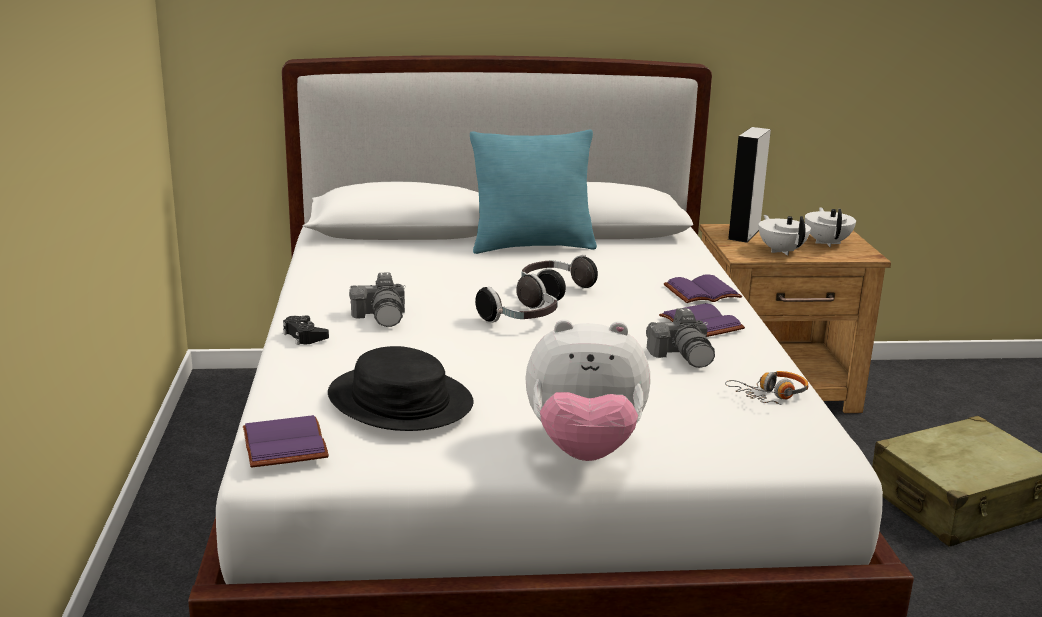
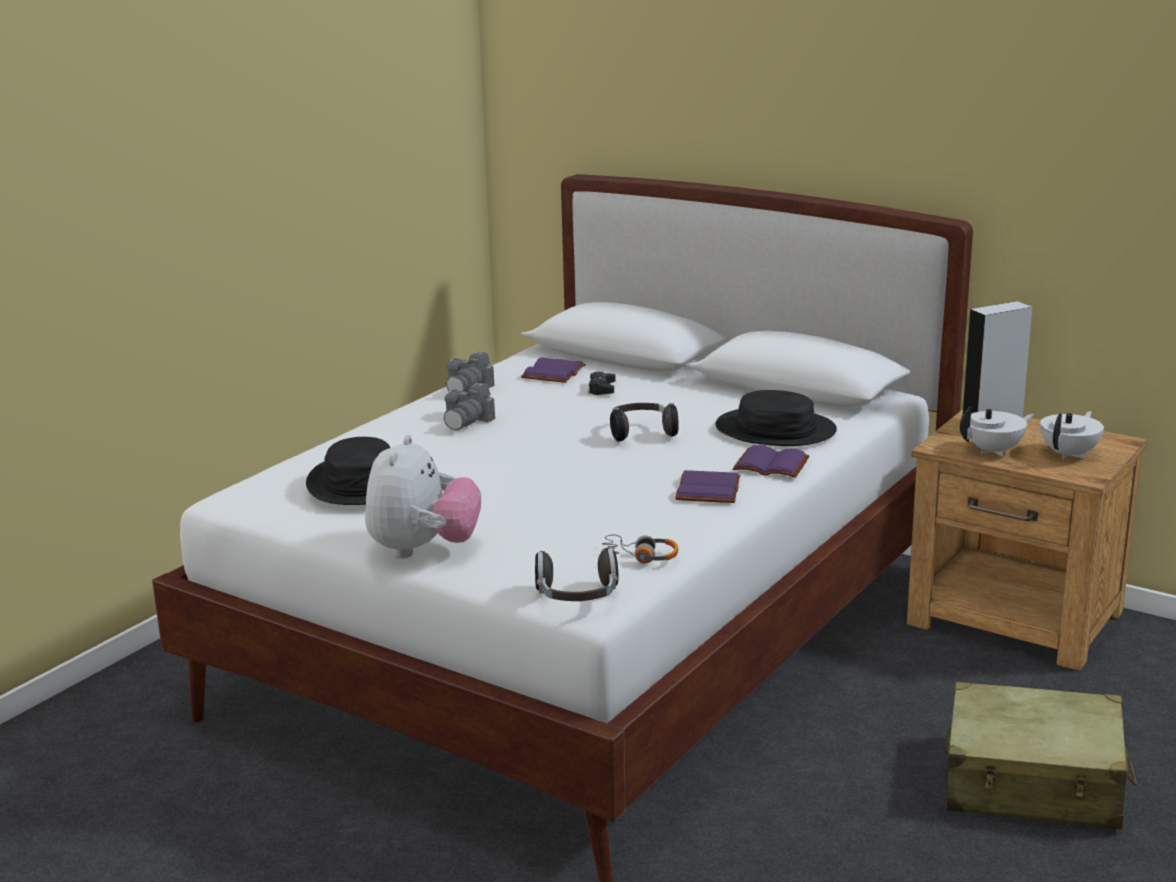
camera: 40 degrees right, 0 degrees up
purple book [243,415,329,468] -> purple book moved to [521,358,586,383]
black game controller [283,316,329,345] -> black game controller moved to [588,372,616,395]
turquoise pillow [470,129,597,254] -> none
headphones [475,274,558,323] -> headphones moved to [535,548,618,601]
plush toy [525,319,650,461] -> plush toy turned 120 degrees counterclockwise [365,435,481,558]
camera [646,308,715,368] -> camera moved to [446,352,494,392]
white teapot [759,215,811,255] -> white teapot turned 45 degrees clockwise [960,406,1034,457]
none -> black hat [715,390,837,446]

